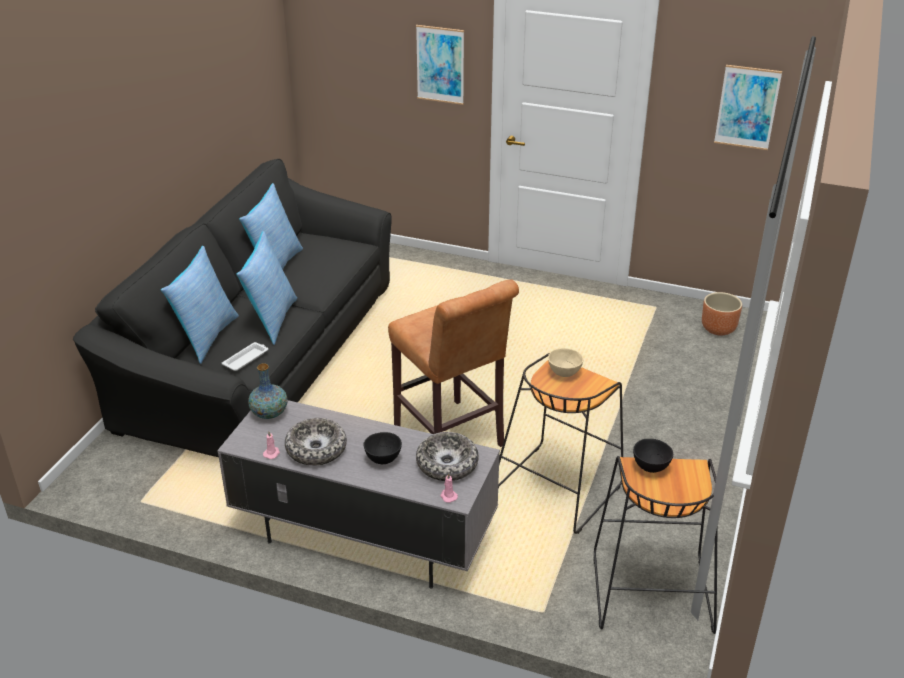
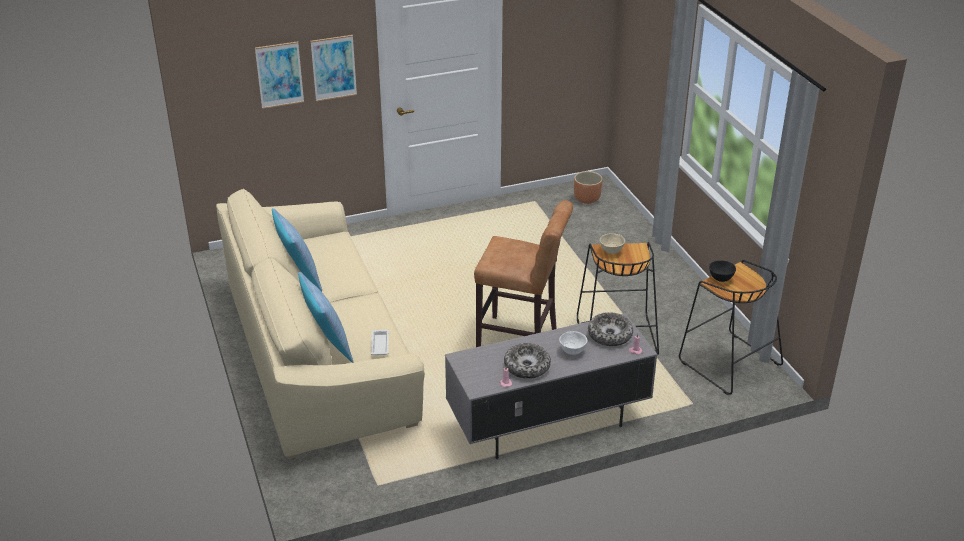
camera: 40 degrees left, 0 degrees up
black sofa [73,159,392,457] -> beige sofa [216,188,425,459]
pillow [236,231,297,345] -> none
vase [248,363,288,419] -> none
black bowl [364,432,402,464] -> white bowl [559,331,587,355]
picture [714,65,782,150] -> picture moved to [255,41,304,109]

